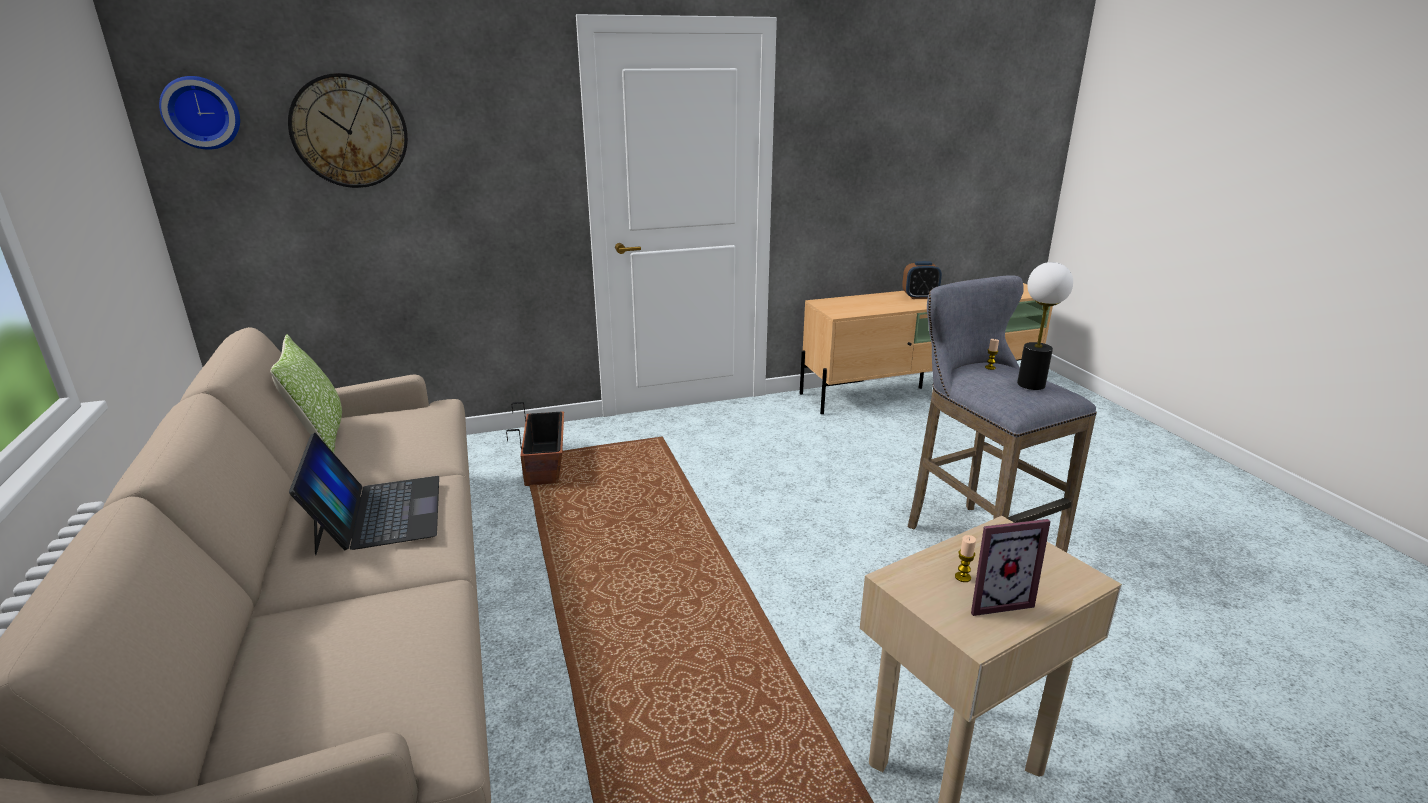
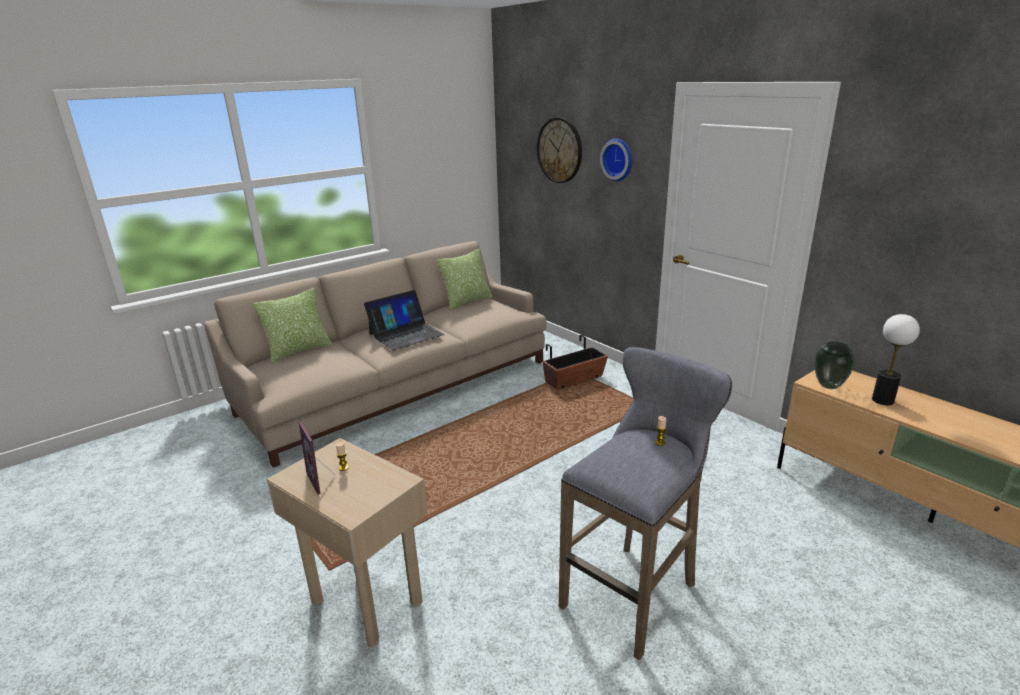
camera: 70 degrees right, 0 degrees up
wall clock [159,76,240,150] -> wall clock moved to [600,138,632,181]
alarm clock [902,261,942,299] -> none
table lamp [1017,262,1073,390] -> table lamp moved to [872,314,920,405]
none -> pillow [253,288,332,363]
none -> vase [815,342,855,389]

